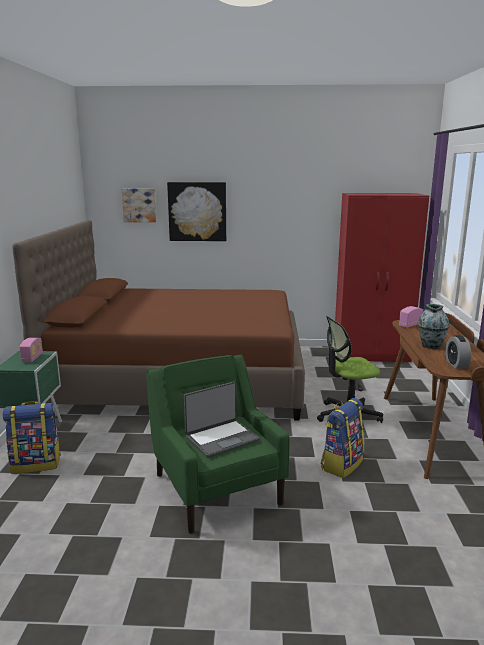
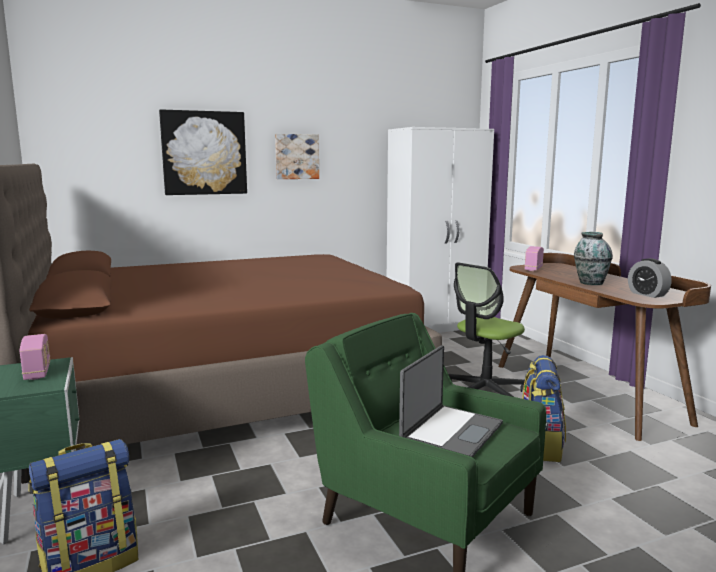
camera: 25 degrees left, 5 degrees down
picture [121,188,157,222] -> picture moved to [275,134,319,179]
red wardrobe [335,193,429,362] -> white wardrobe [387,127,494,333]

